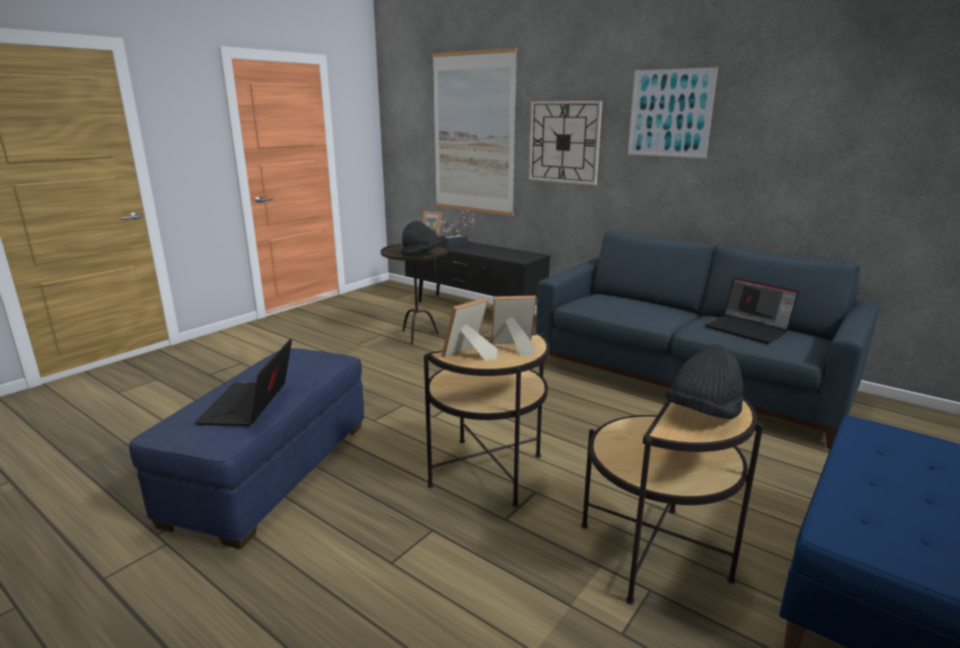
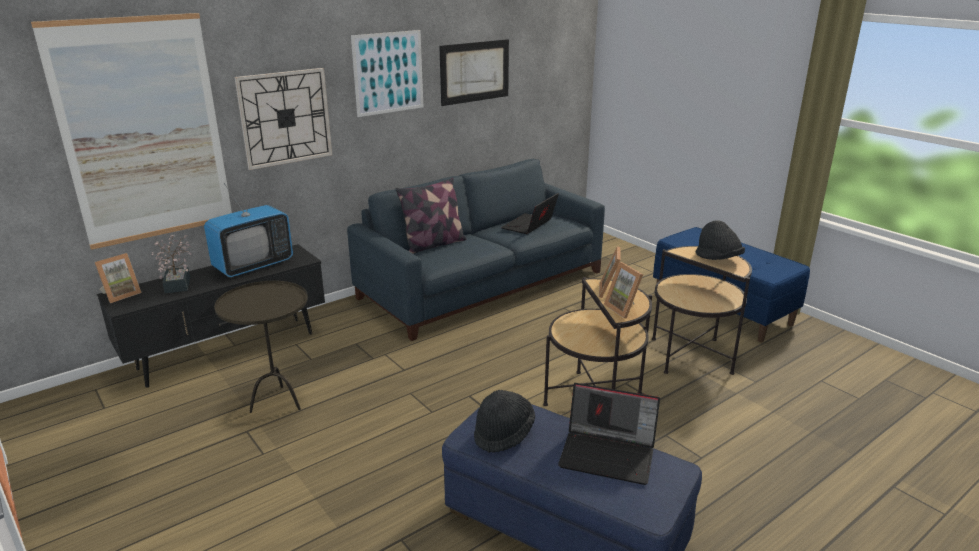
camera: 75 degrees left, 5 degrees up
black hat [401,221,442,255] -> black hat moved to [474,390,535,453]
laptop [705,278,799,344] -> laptop turned 150 degrees clockwise [501,193,559,234]
none -> television [204,177,293,277]
none -> pillow [396,178,466,254]
none -> picture [439,39,509,106]

